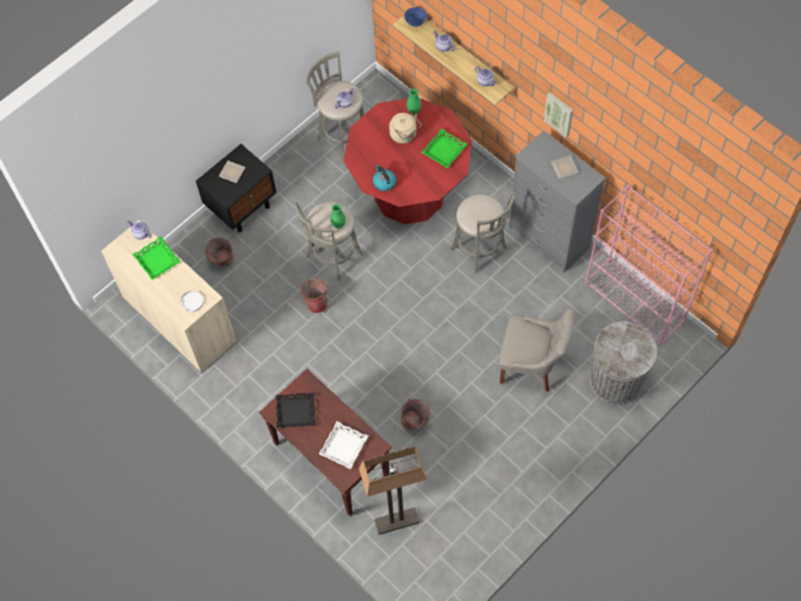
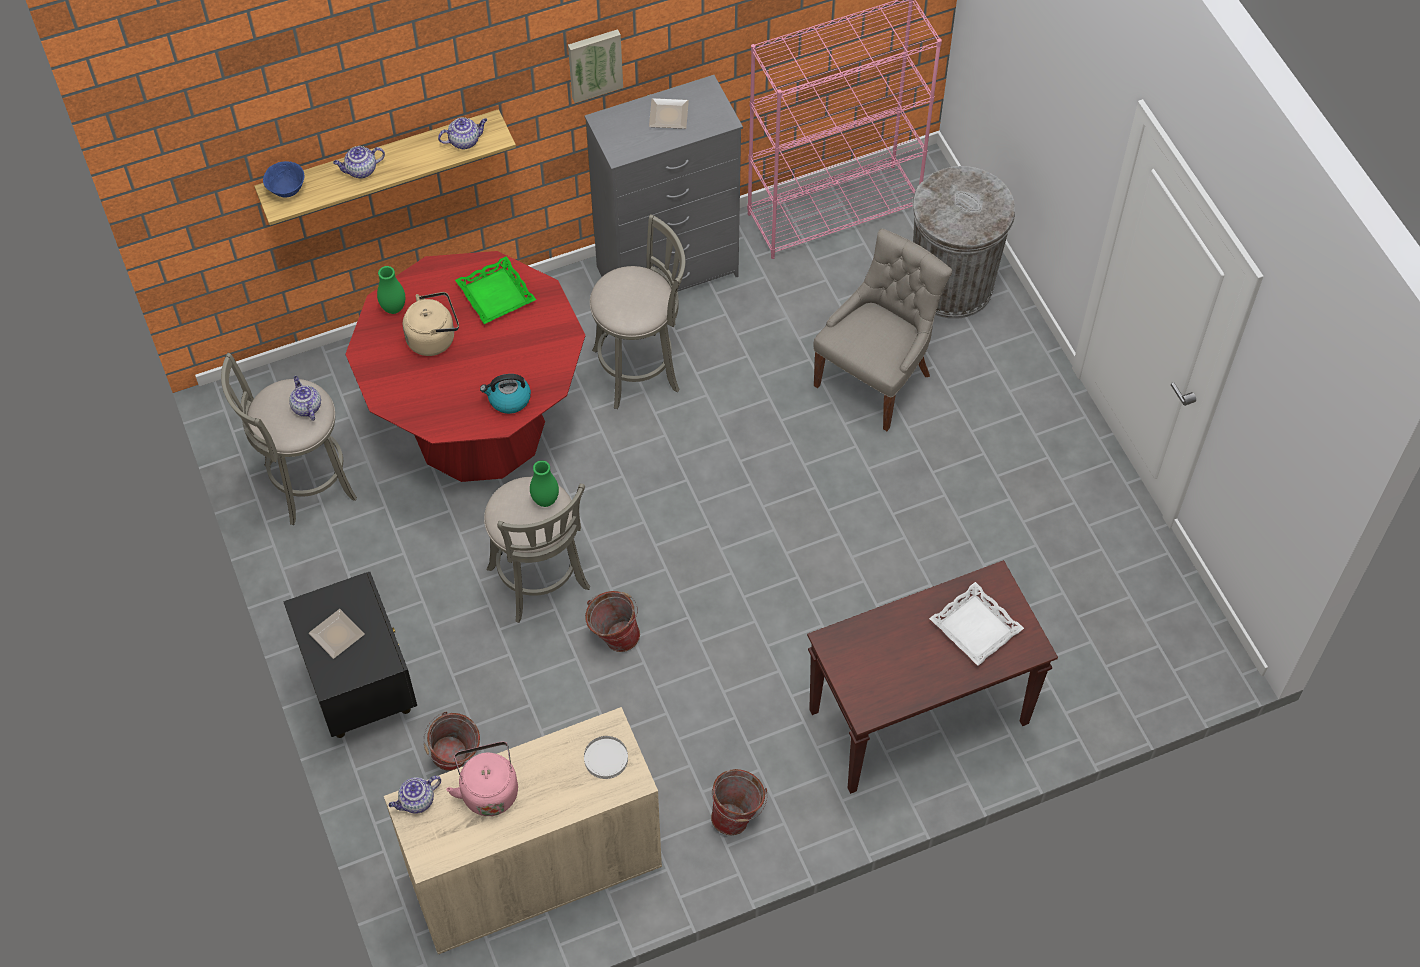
camera: 70 degrees left, 5 degrees down
green tray [132,236,181,280] -> pink kettle [446,742,518,816]
black tray [276,393,315,428] -> none
floor lamp [359,446,427,535] -> none
bucket [400,399,430,429] -> bucket moved to [711,769,767,835]

